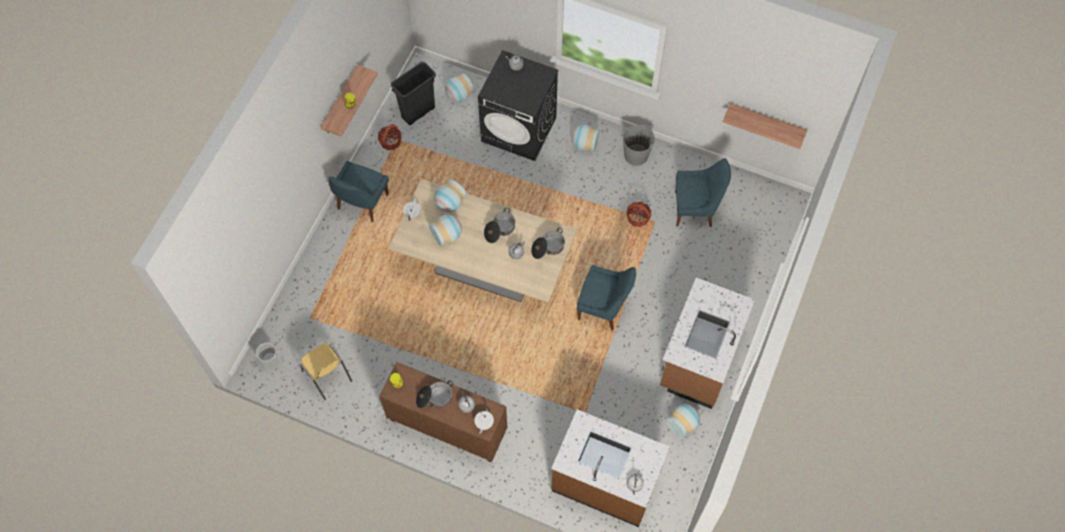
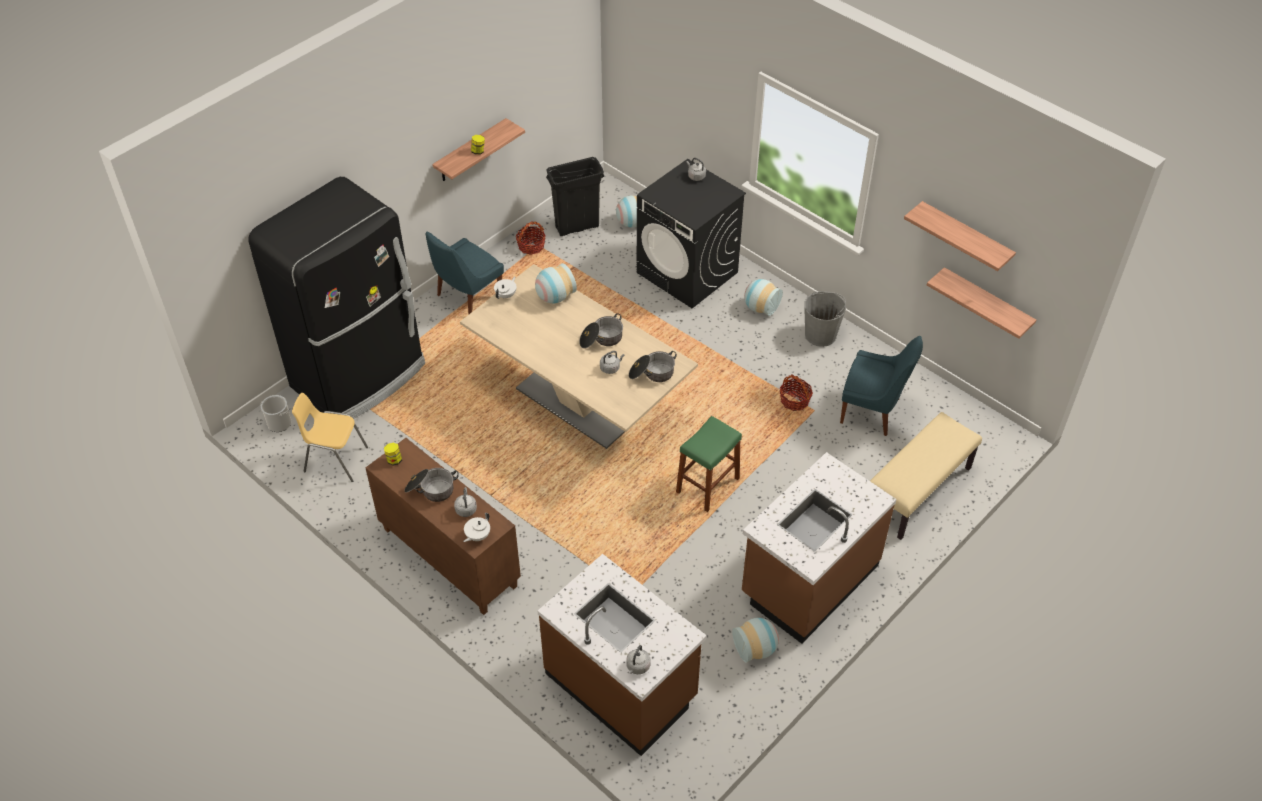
camera: 20 degrees right, 15 degrees down
yellow chair [301,343,352,400] -> yellow chair turned 120 degrees clockwise [292,393,368,482]
vase [429,215,462,246] -> none
blue chair [577,265,636,331] -> green stool [676,416,742,512]
none -> black fridge [248,177,425,419]
none -> beige bench [870,412,982,540]
none -> shelf [904,201,1016,271]

